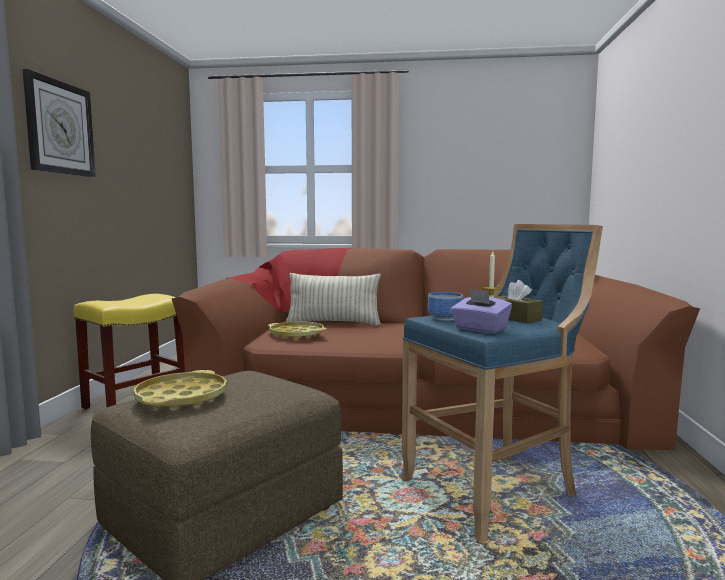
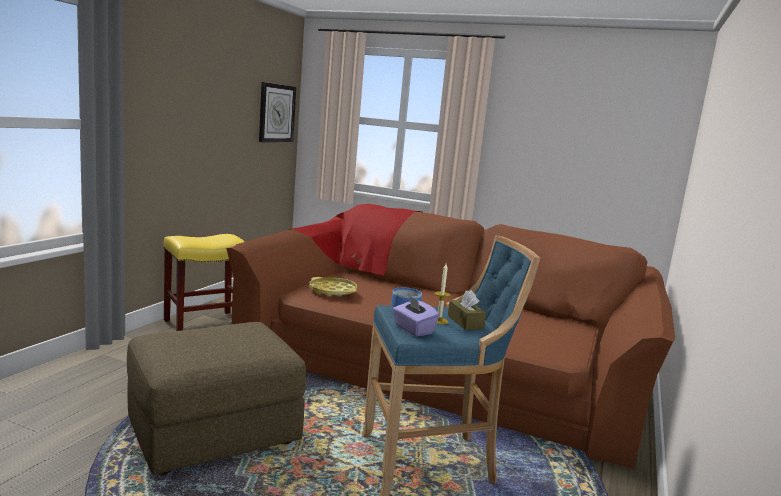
camera: 15 degrees right, 5 degrees up
wall clock [23,69,96,177] -> wall clock moved to [259,82,296,142]
yellow tray [133,370,227,408] -> none
pillow [286,273,381,325] -> none

